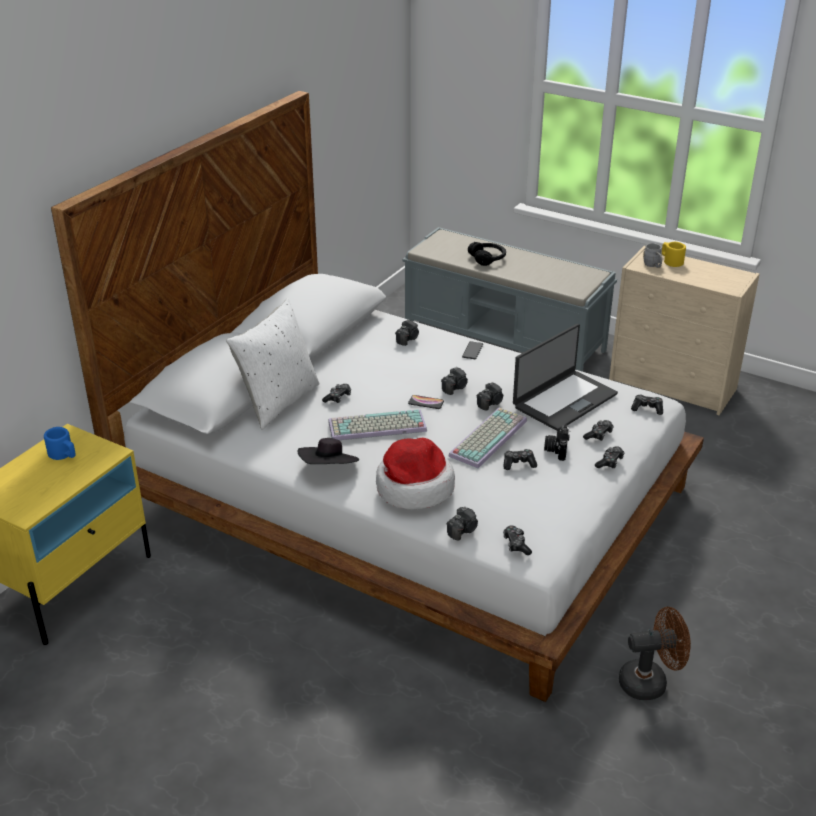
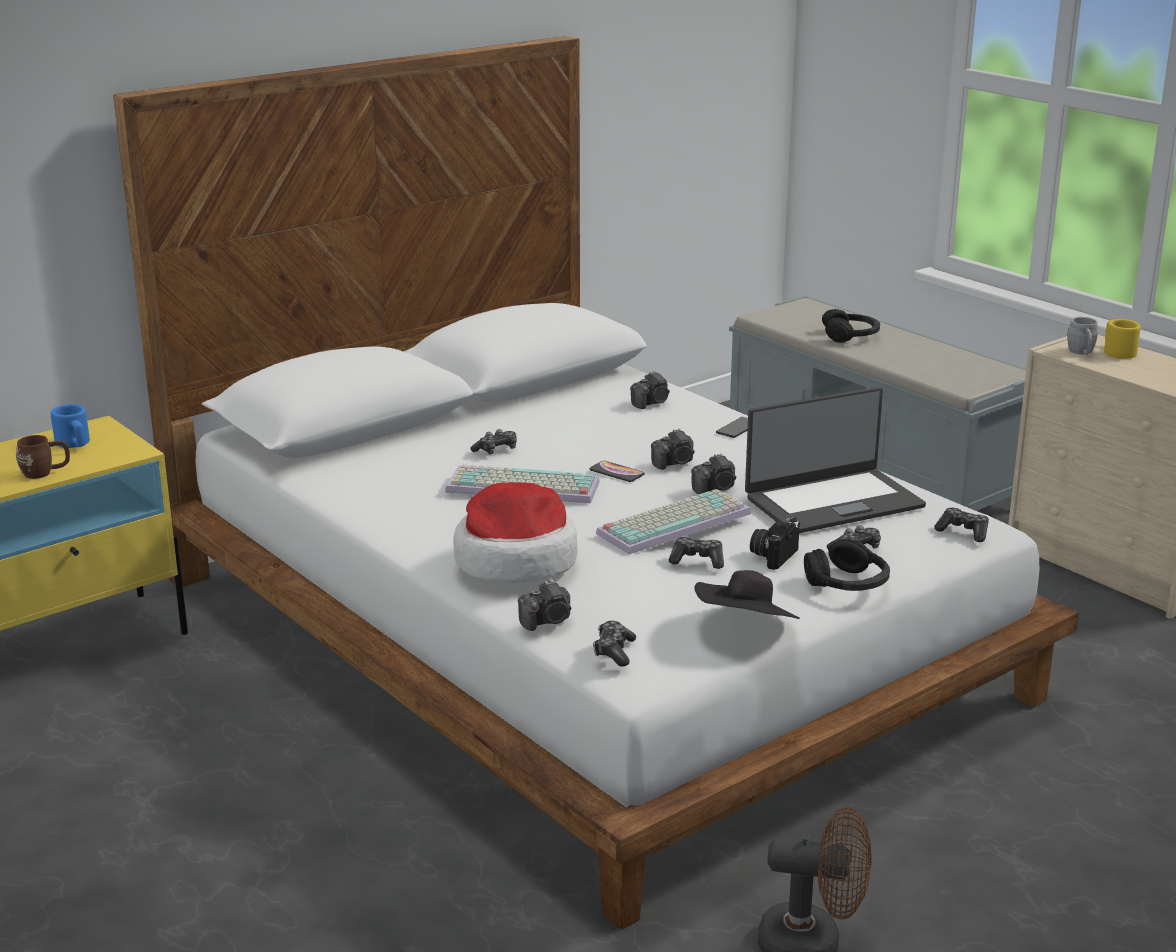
camera: 20 degrees right, 10 degrees down
white pillow [226,298,319,430] -> none
black hat [297,438,359,464] -> black hat moved to [694,570,800,619]
game controller [595,446,625,468] -> black headphones [804,539,890,591]
none -> brown mug [16,435,70,479]

